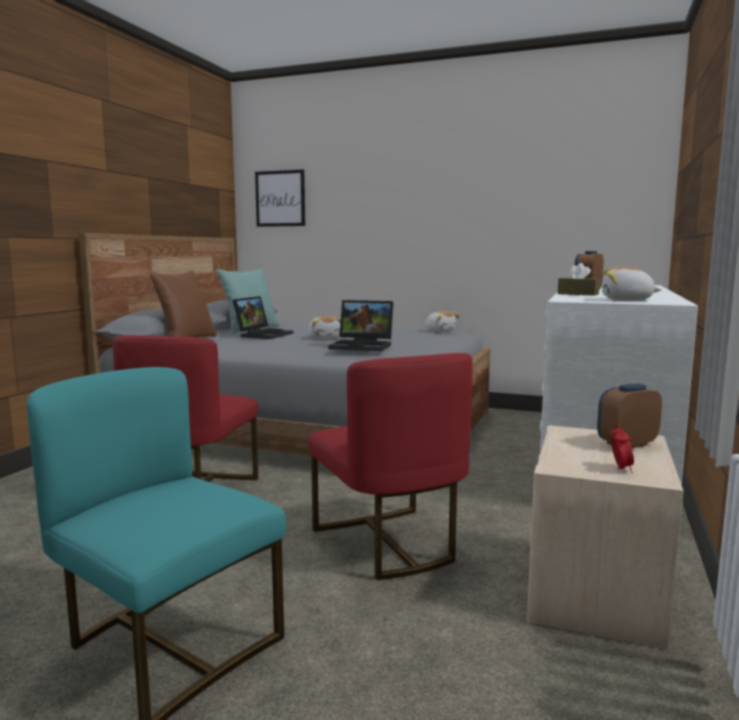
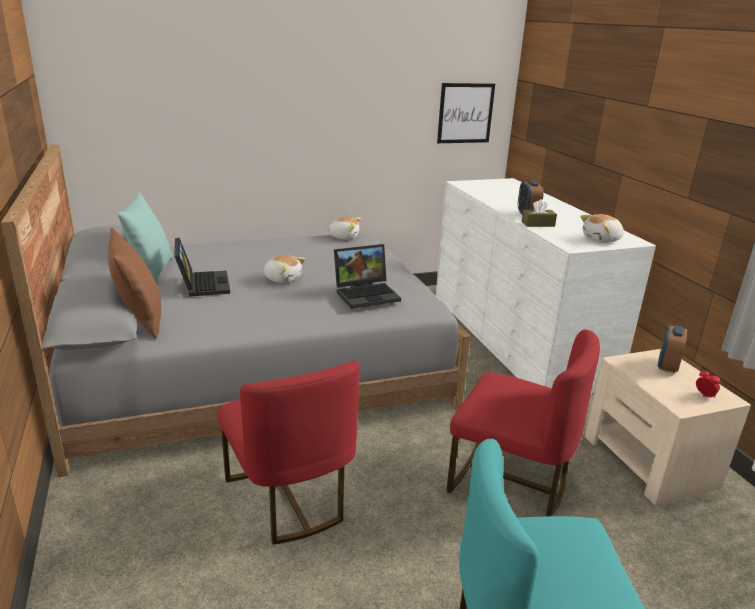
camera: 40 degrees left, 15 degrees up
picture [255,169,305,227] -> picture moved to [437,83,495,143]

